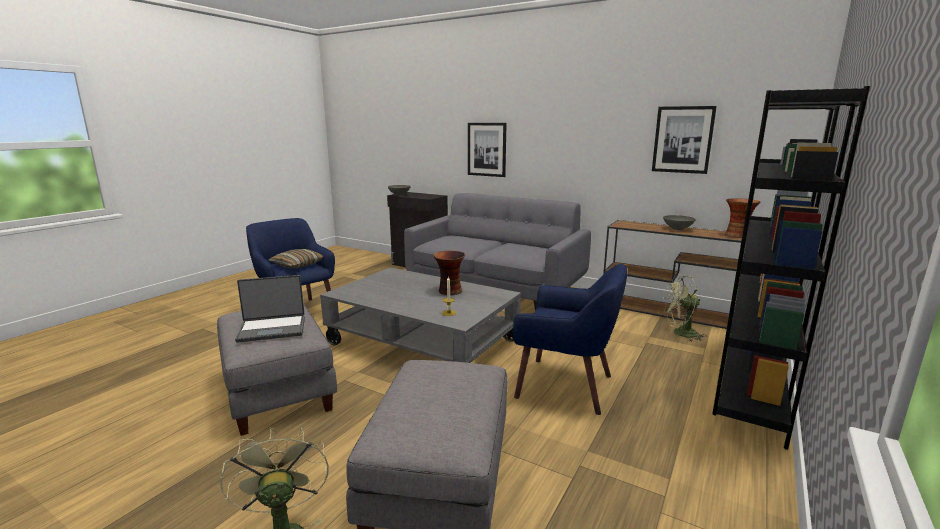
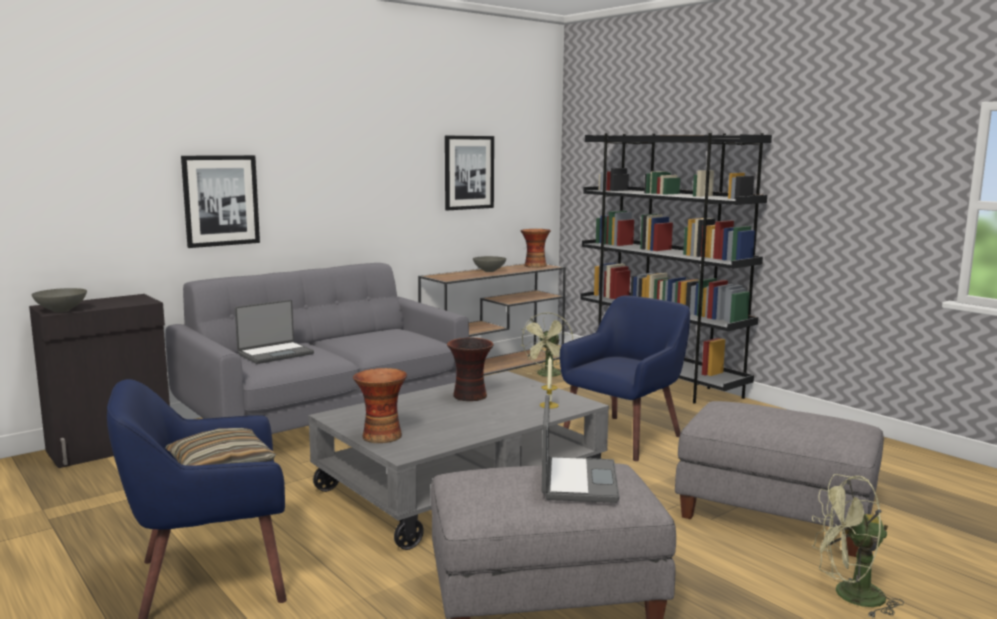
camera: 70 degrees left, 5 degrees down
none -> laptop [235,300,314,364]
none -> vase [353,368,407,443]

